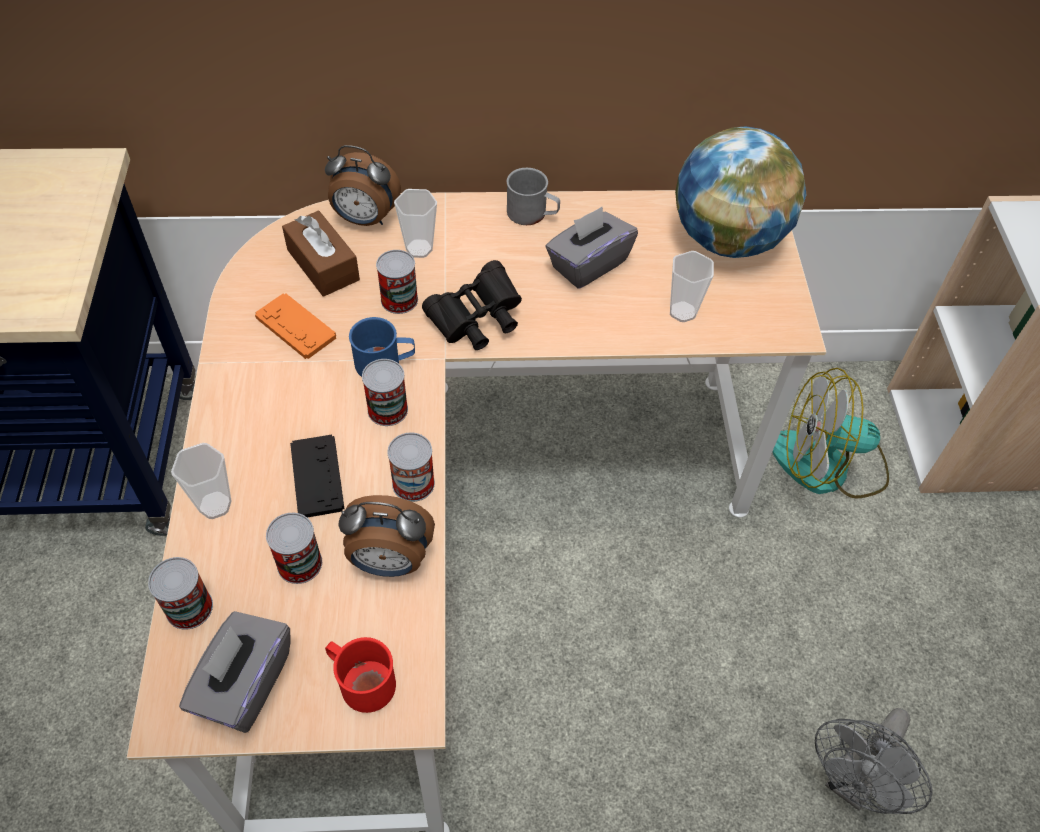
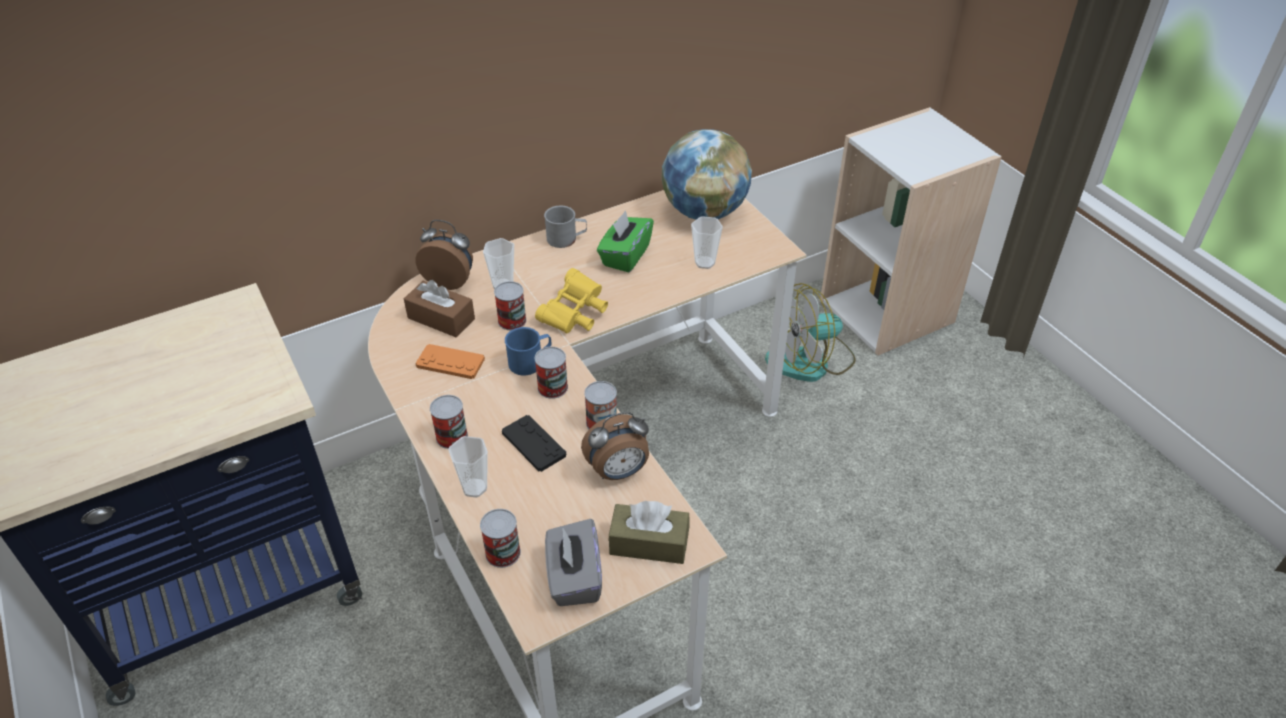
camera: 25 degrees left, 10 degrees down
can [266,513,322,584] -> can moved to [430,395,468,449]
alarm clock [325,145,401,226] -> alarm clock turned 150 degrees counterclockwise [415,220,473,290]
red mug [325,637,396,713] -> brown tissue box [609,501,690,564]
black binoculars [422,260,522,350] -> yellow binoculars [535,268,608,333]
grey tissue box [545,207,638,289] -> green tissue box [597,210,654,273]
grey fan [815,708,932,814] -> none

